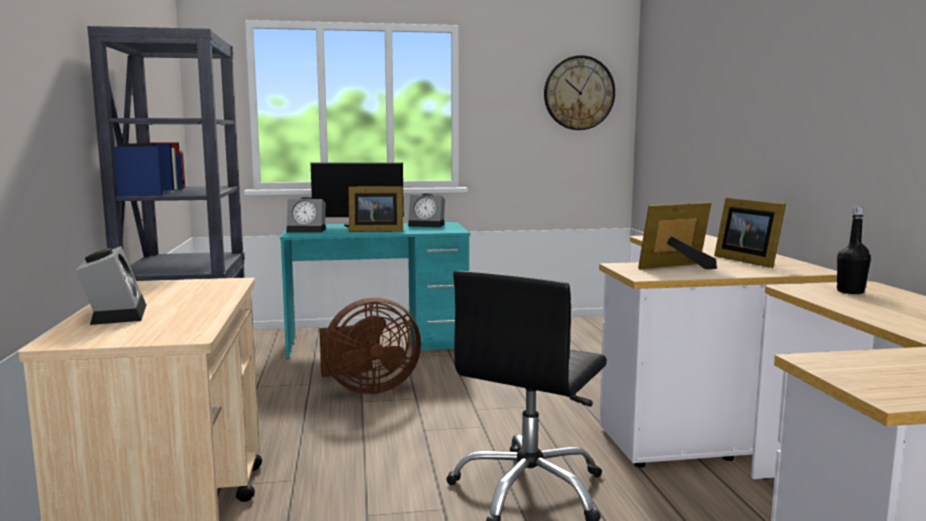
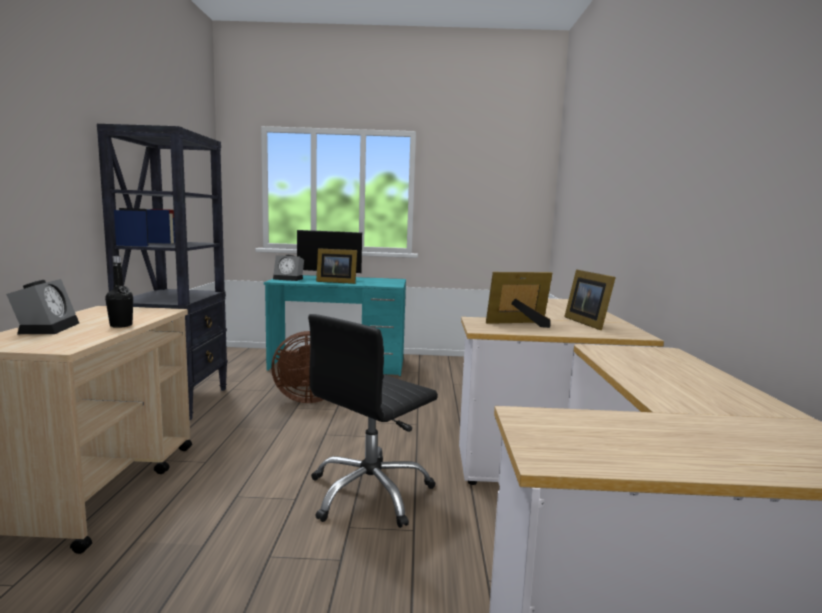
camera: 10 degrees right, 0 degrees up
alarm clock [408,194,445,227] -> none
wall clock [544,55,615,130] -> none
black bottle [837,206,871,294] -> black bottle moved to [105,256,133,328]

